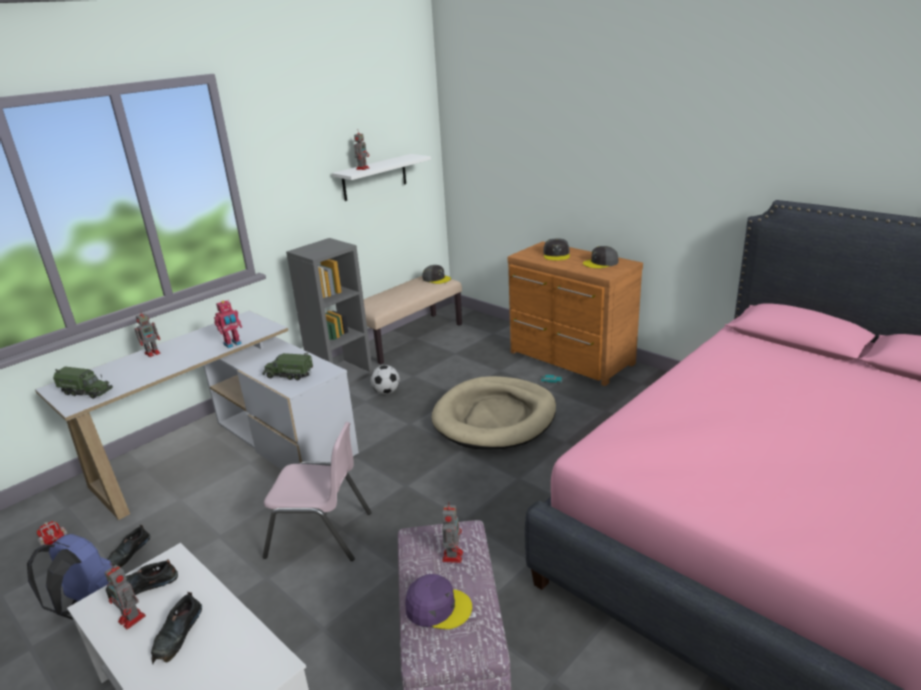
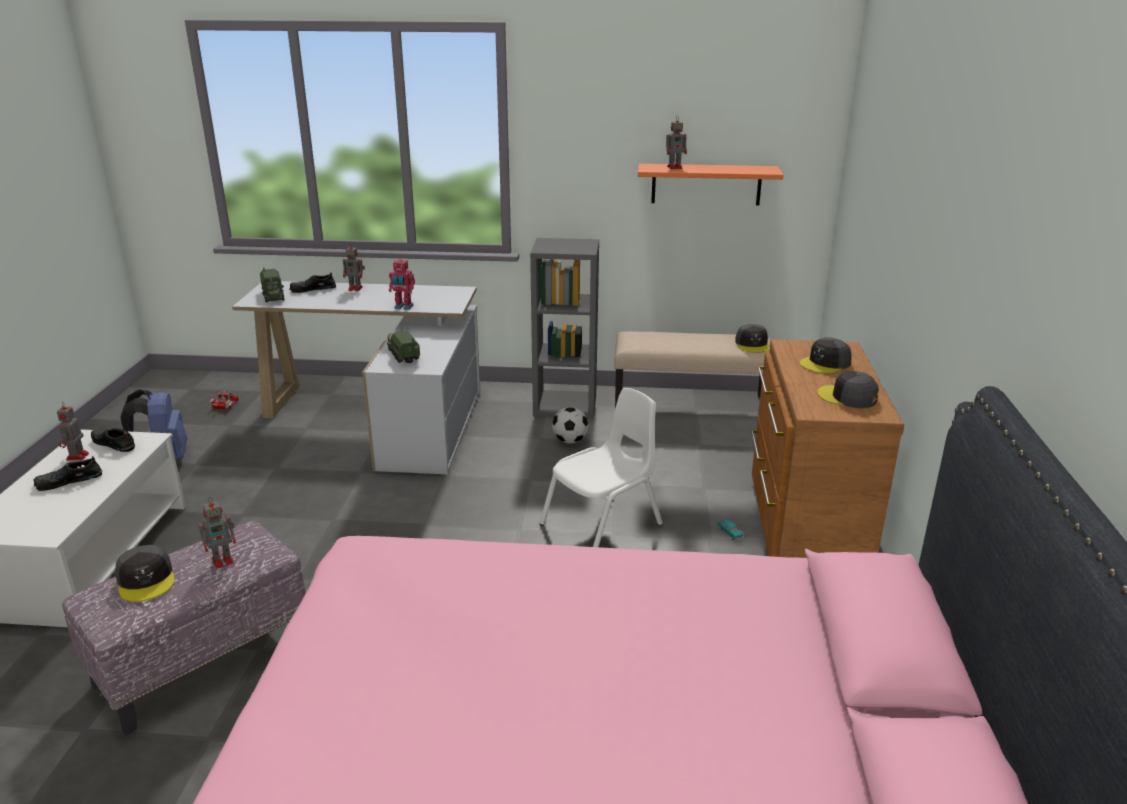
camera: 50 degrees right, 0 degrees up
black shoe [107,525,150,568] -> black shoe moved to [290,272,336,293]
pink chair [263,422,372,561] -> none
white shelf [332,154,431,201] -> orange shelf [638,164,783,206]
purple cap [405,574,472,629] -> grey cap [115,545,175,602]
beige dog bed [431,376,556,450] -> white chair [539,388,663,547]

